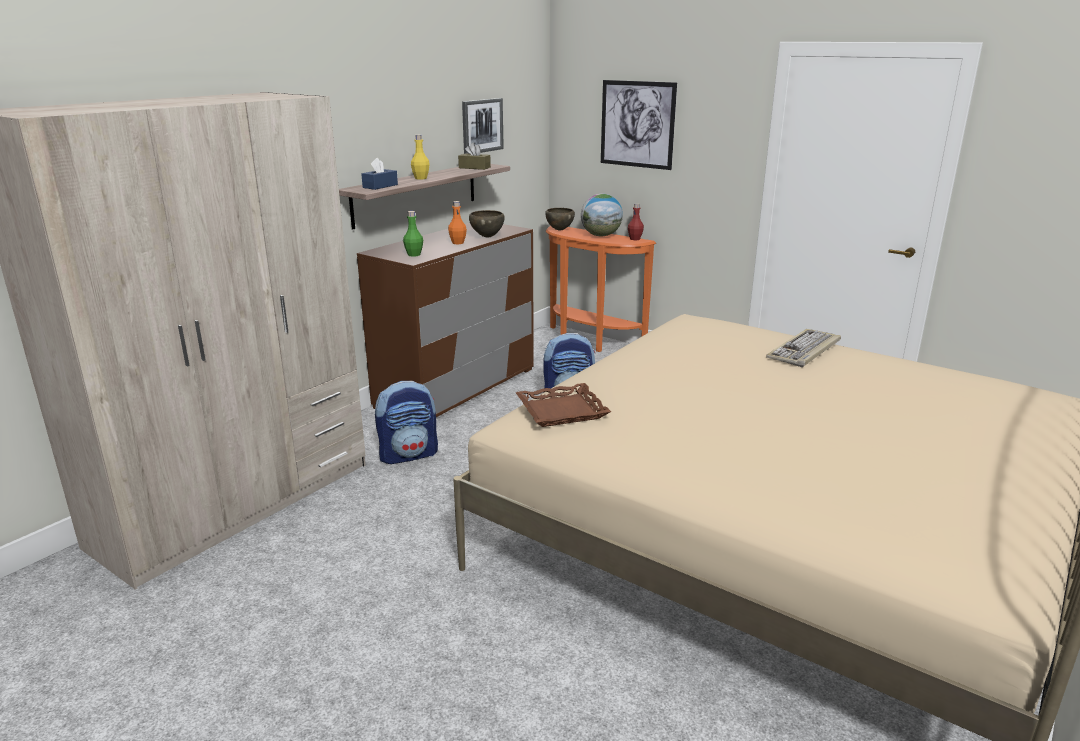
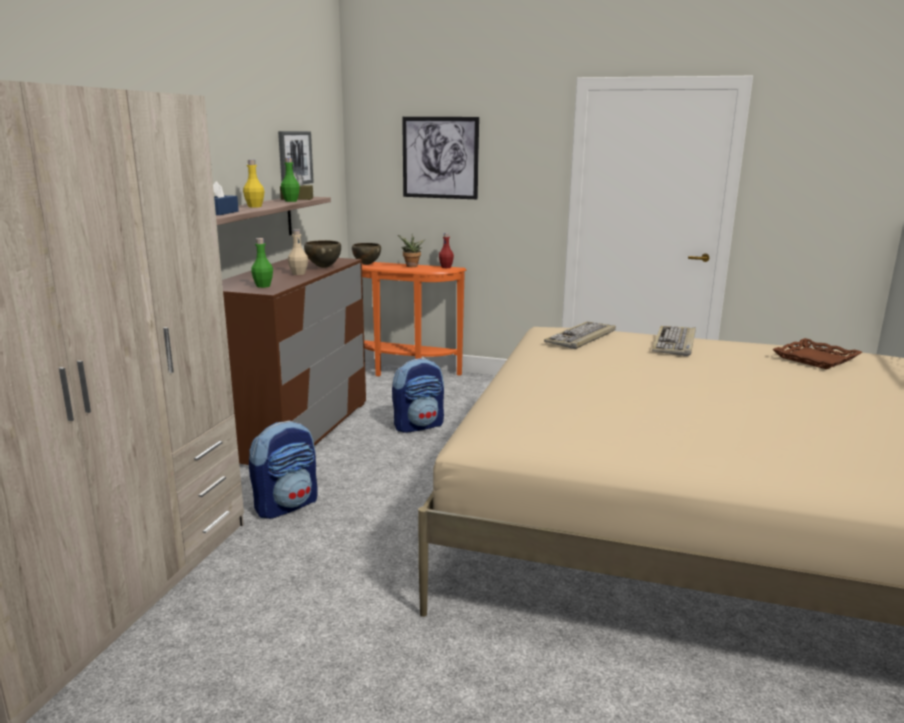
camera: 20 degrees left, 5 degrees down
orange bottle [448,201,467,244] -> beige bottle [288,229,308,275]
brown tray [516,383,611,427] -> brown tray moved to [772,338,862,369]
globe [581,194,623,236] -> potted plant [398,234,426,267]
none -> green bottle [281,158,300,202]
none -> keyboard [544,322,616,349]

